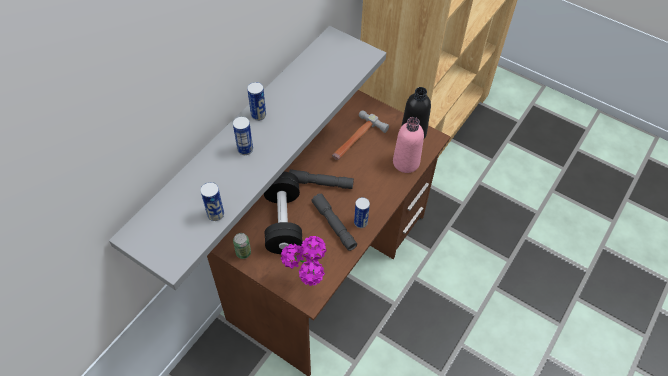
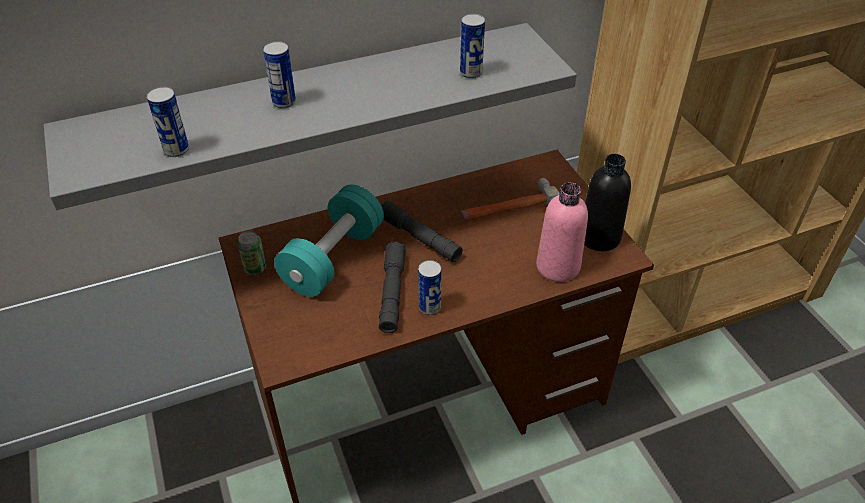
camera: 35 degrees right, 10 degrees down
can [247,82,266,121] -> can moved to [460,14,485,79]
black dumbbell [264,172,302,254] -> turquoise dumbbell [274,184,384,297]
potted plant [281,236,326,286] -> none

